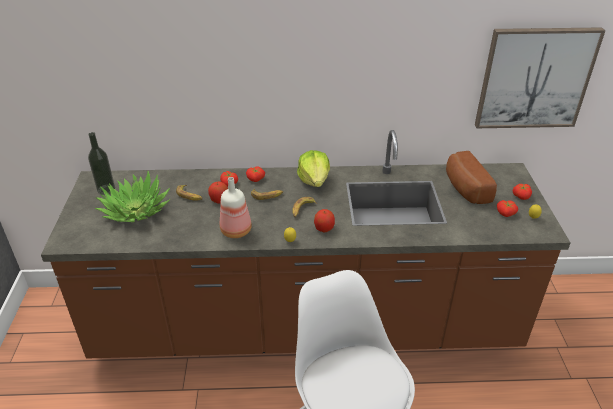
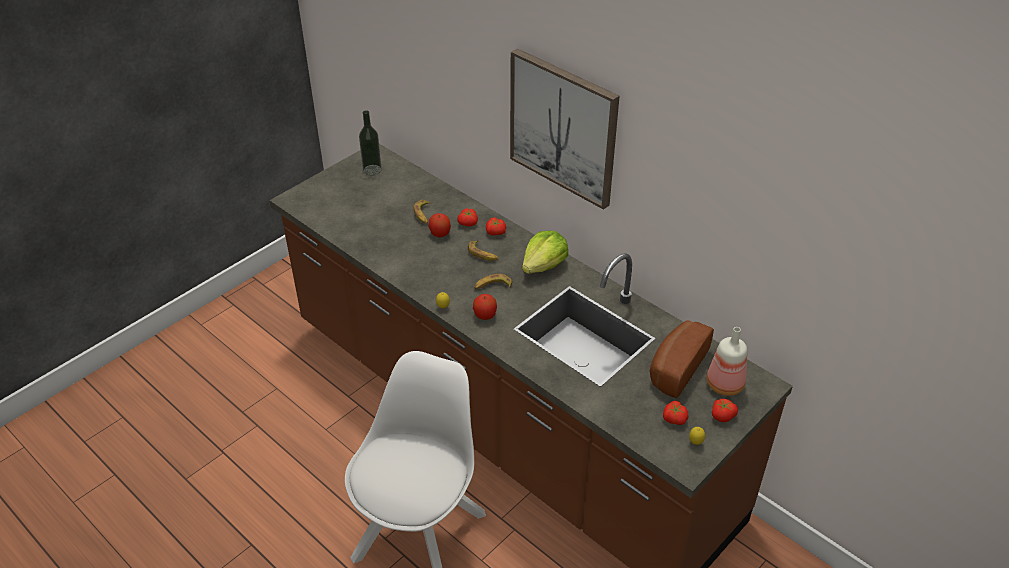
camera: 45 degrees right, 5 degrees up
potted plant [95,171,171,222] -> none
bottle [220,177,252,238] -> bottle moved to [707,327,747,396]
picture [475,27,605,128] -> picture moved to [510,48,620,210]

